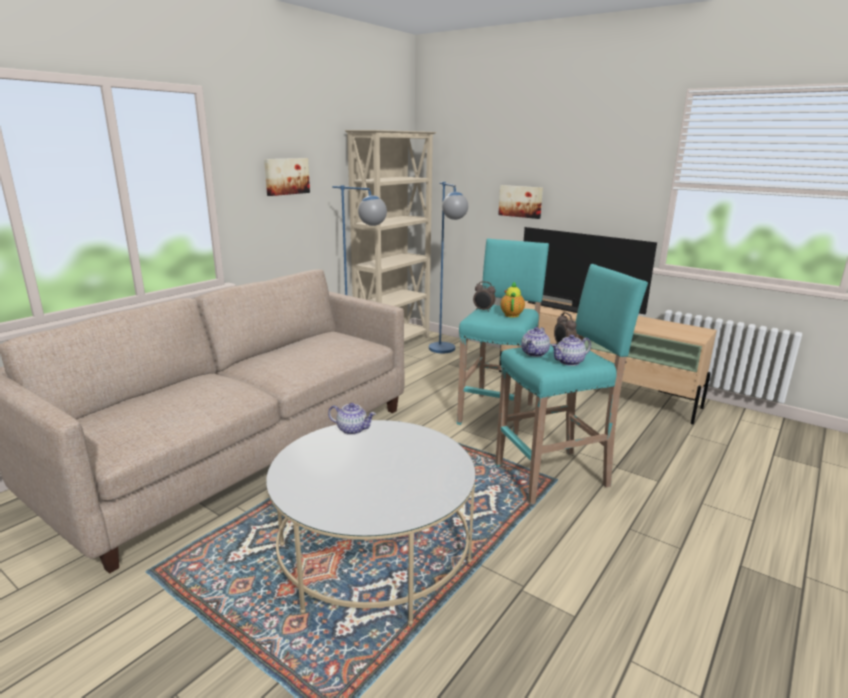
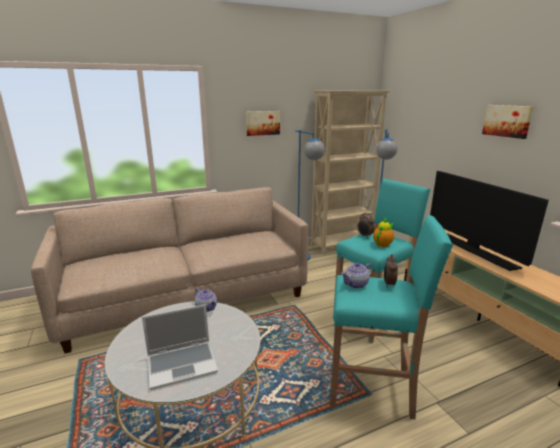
camera: 30 degrees right, 0 degrees up
picture [498,185,543,219] -> picture moved to [482,105,534,139]
teapot [551,335,591,366] -> none
none -> laptop [142,304,218,390]

